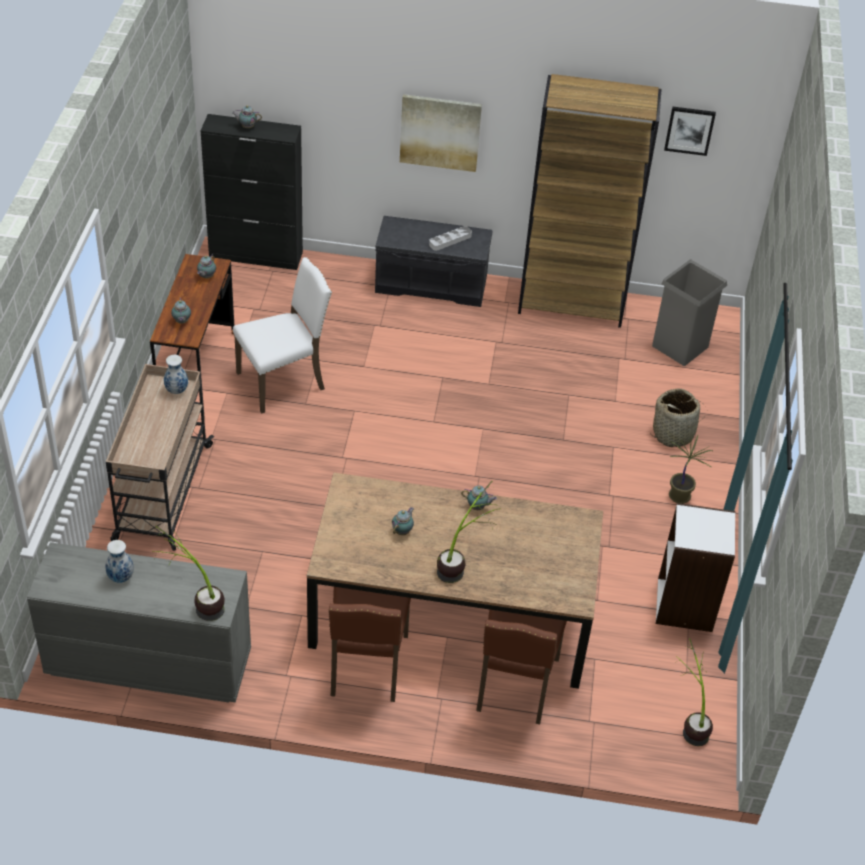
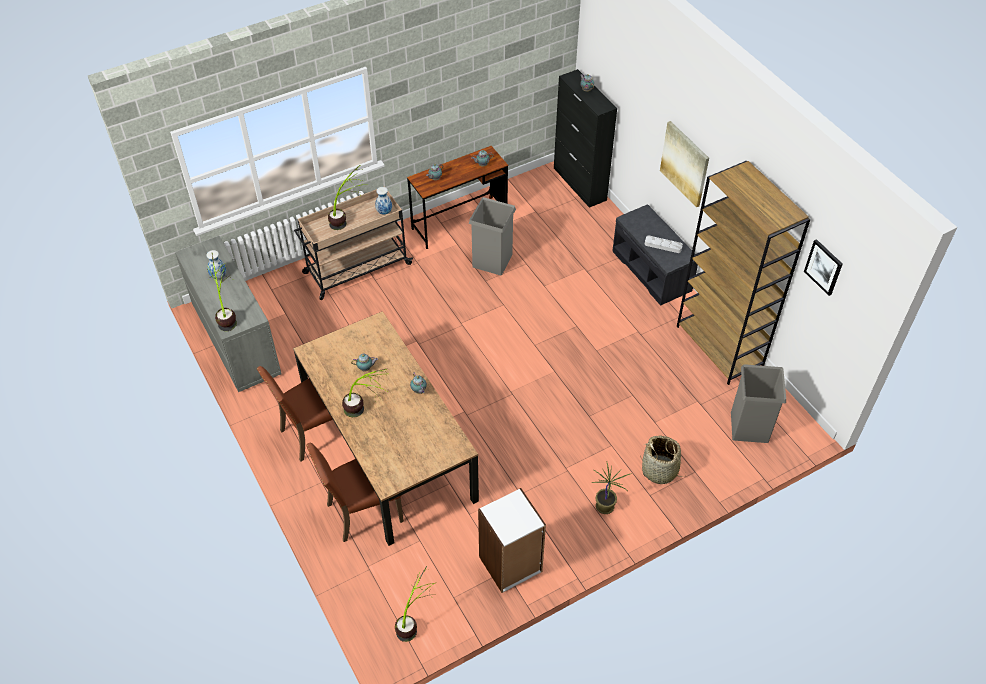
camera: 55 degrees right, 5 degrees up
white chair [233,257,332,413] -> grey trash can [469,197,516,276]
none -> potted plant [328,165,368,230]

